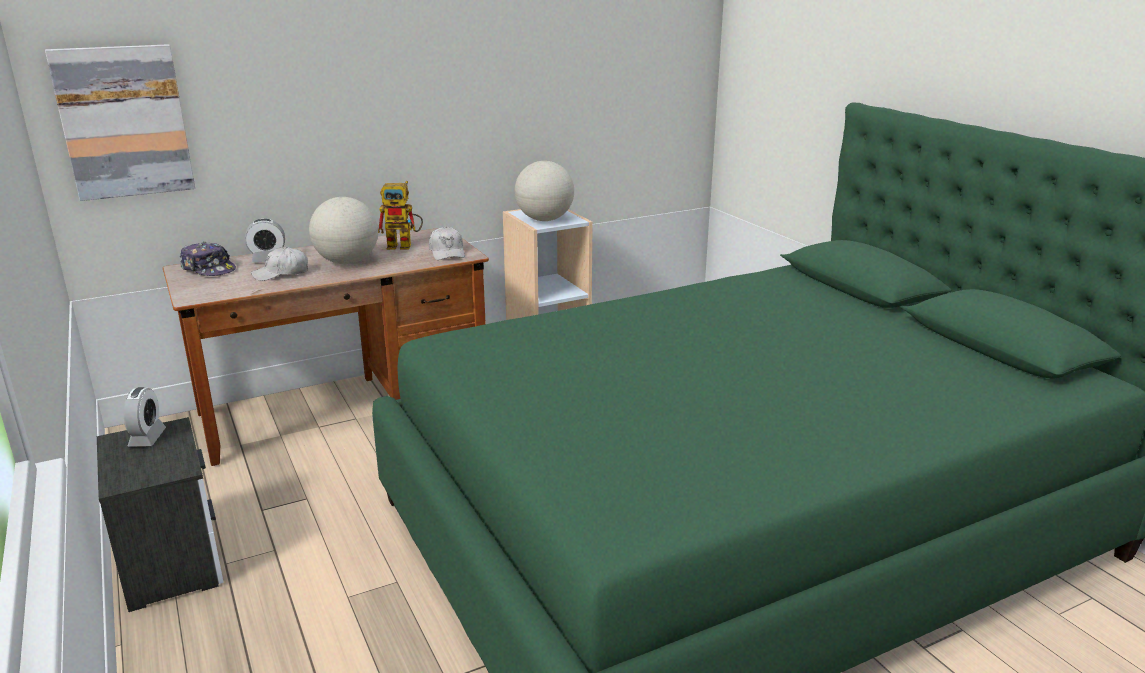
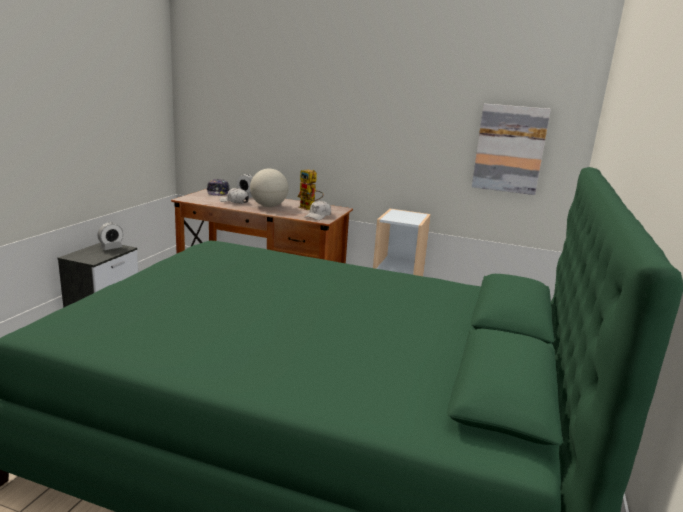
camera: 45 degrees right, 5 degrees down
picture [45,44,195,201] -> picture moved to [472,104,551,195]
globe [515,161,574,221] -> none

